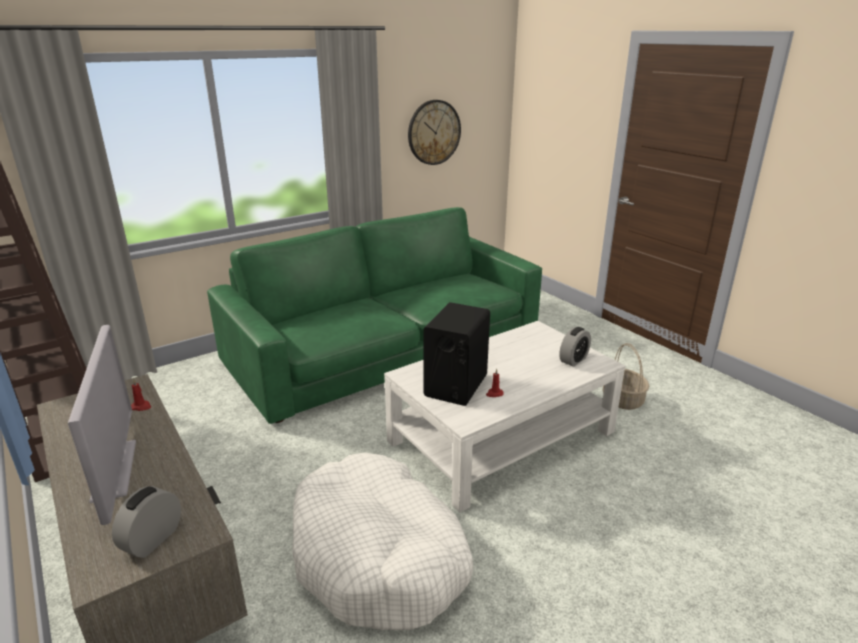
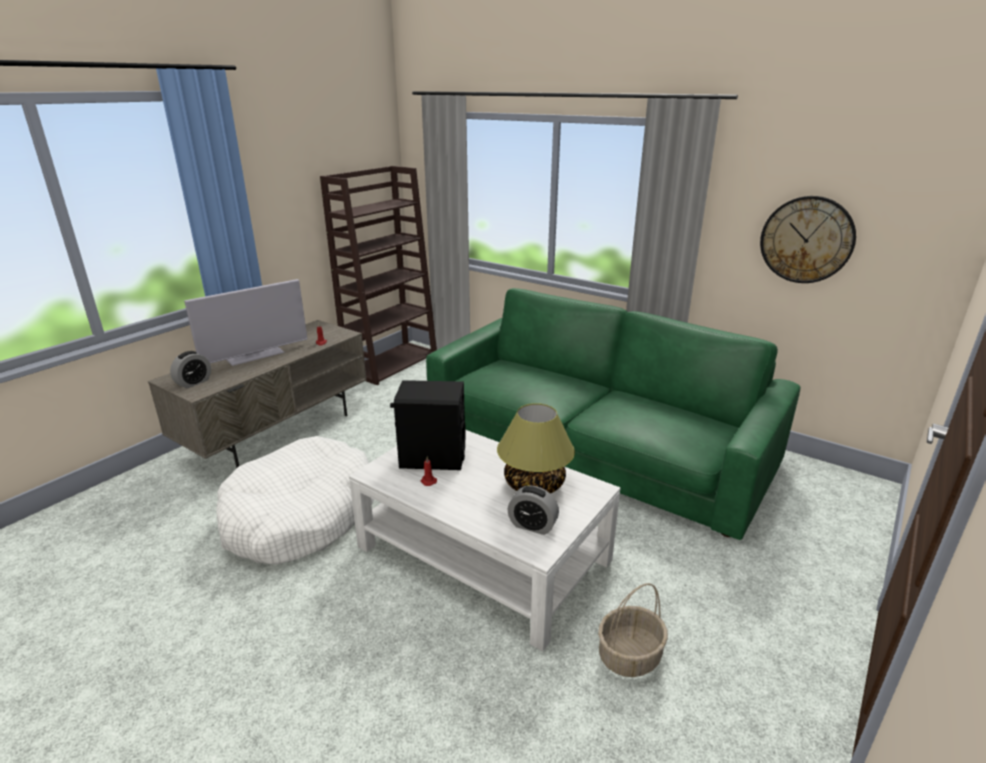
camera: 70 degrees right, 0 degrees up
alarm clock [112,486,181,558] -> alarm clock turned 120 degrees clockwise [170,351,211,388]
none -> table lamp [497,403,575,493]

